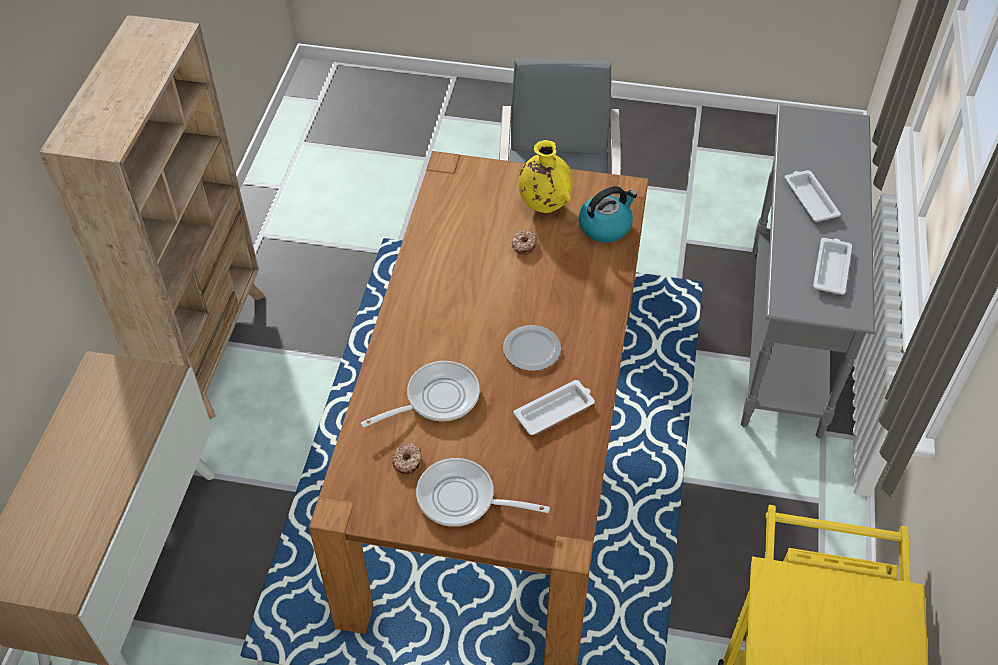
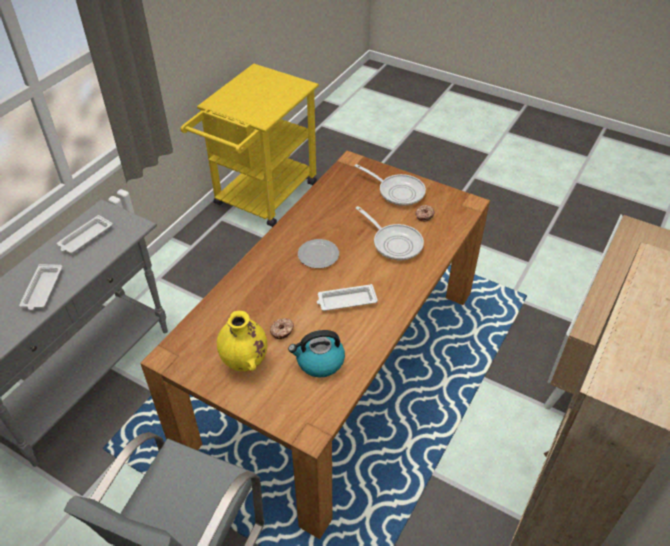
camera: 160 degrees left, 5 degrees down
frying pan [361,361,480,428] -> frying pan turned 120 degrees counterclockwise [356,206,424,260]
white tray [513,380,595,435] -> white tray moved to [317,284,378,311]
kettle [579,186,637,242] -> kettle moved to [288,330,345,377]

